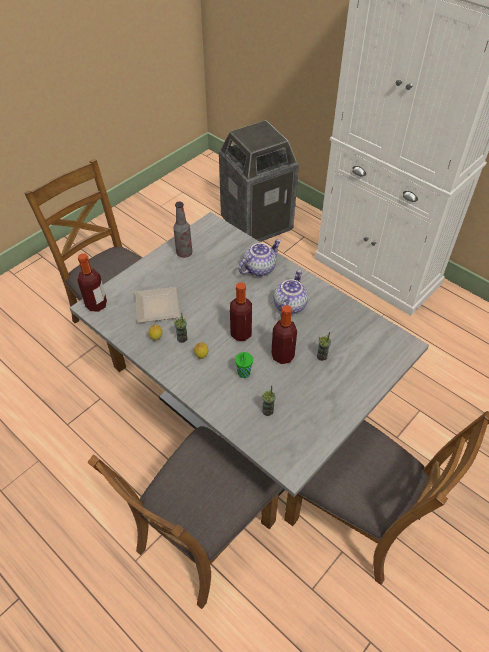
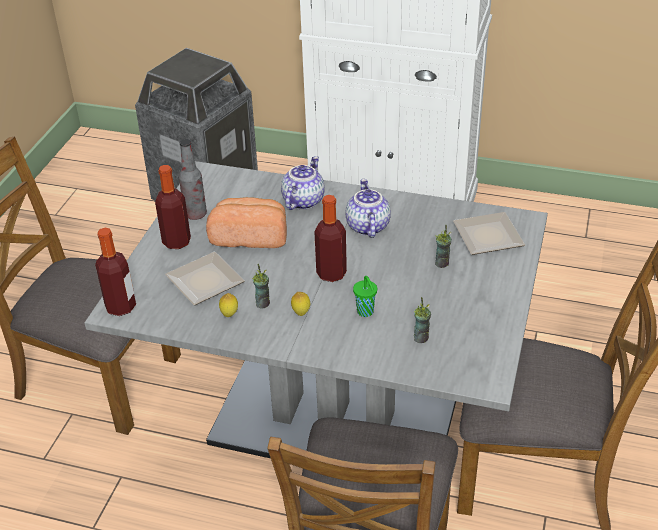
camera: 25 degrees left, 10 degrees down
bottle [271,305,297,364] -> bottle moved to [155,165,191,249]
none -> bread [206,197,287,248]
none -> plate [453,212,525,255]

